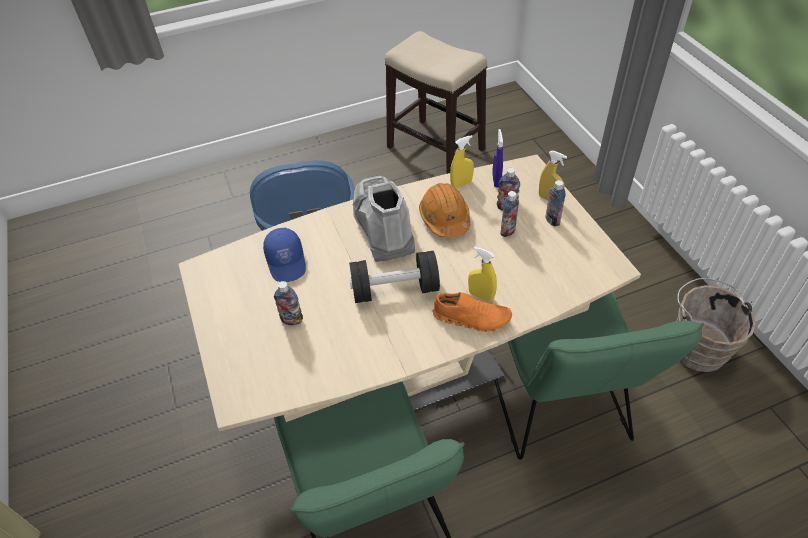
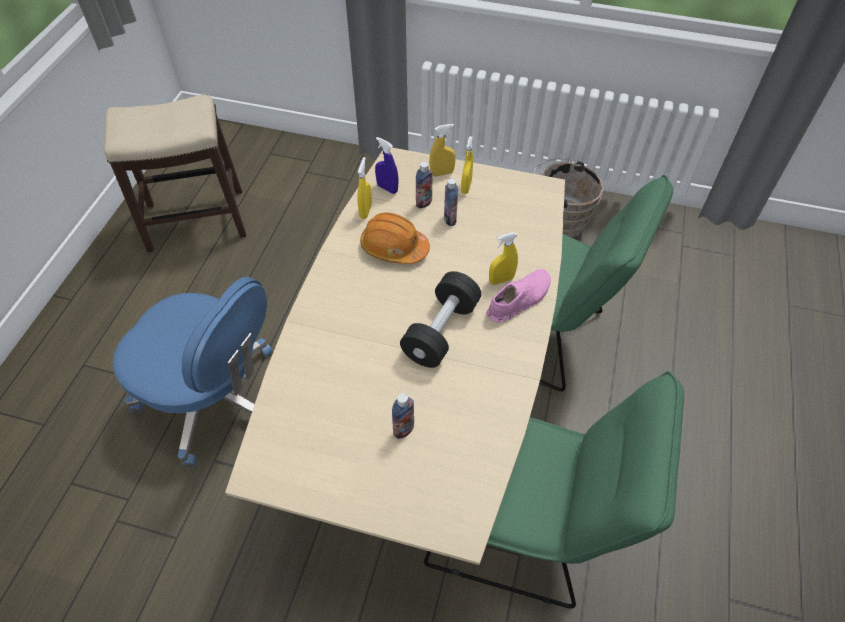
camera: 55 degrees left, 5 degrees up
blue cap [263,228,306,282] -> none
grey boot [353,175,415,262] -> none
orange shoe [433,292,512,332] -> pink shoe [486,269,551,323]
bottle [545,180,565,227] -> yellow spray bottle [461,136,473,194]

